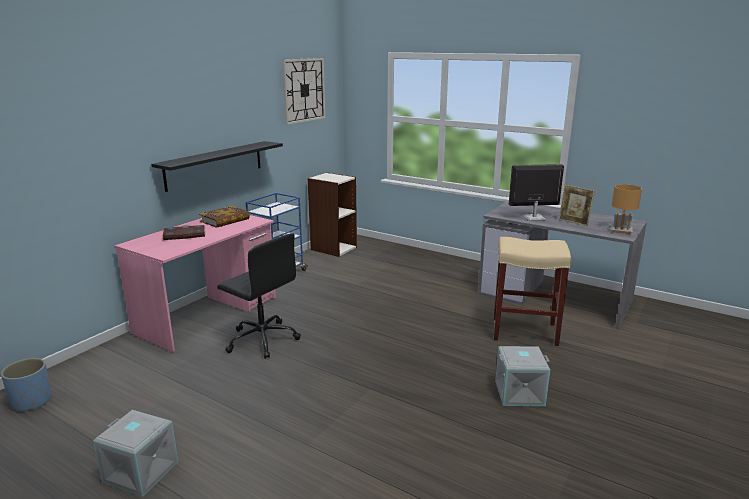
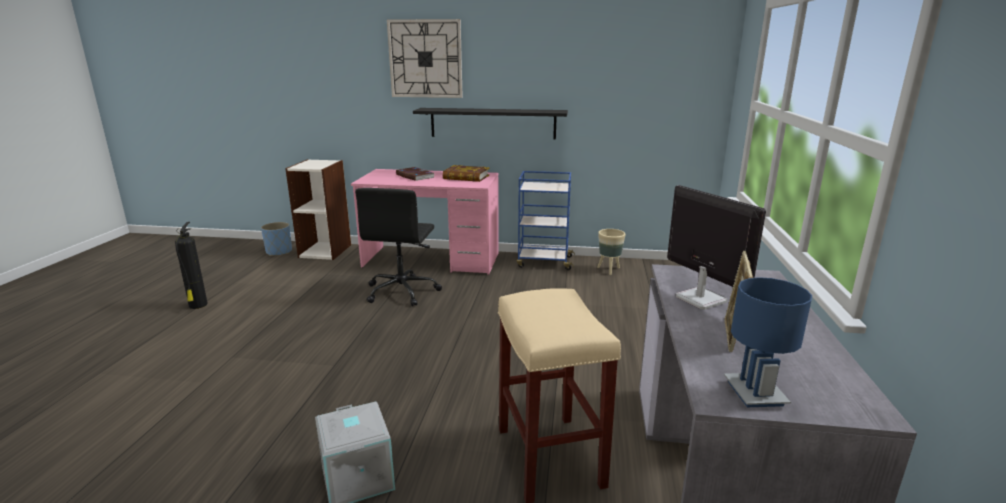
camera: 65 degrees right, 0 degrees up
grey storage box [93,410,178,497] -> fire extinguisher [175,222,208,309]
wall clock [282,58,325,125] -> wall clock moved to [387,19,463,98]
bookcase [307,173,357,257] -> bookcase moved to [285,159,351,260]
brown table lamp [611,184,642,234] -> blue table lamp [724,277,812,407]
none -> beige planter [597,229,625,275]

